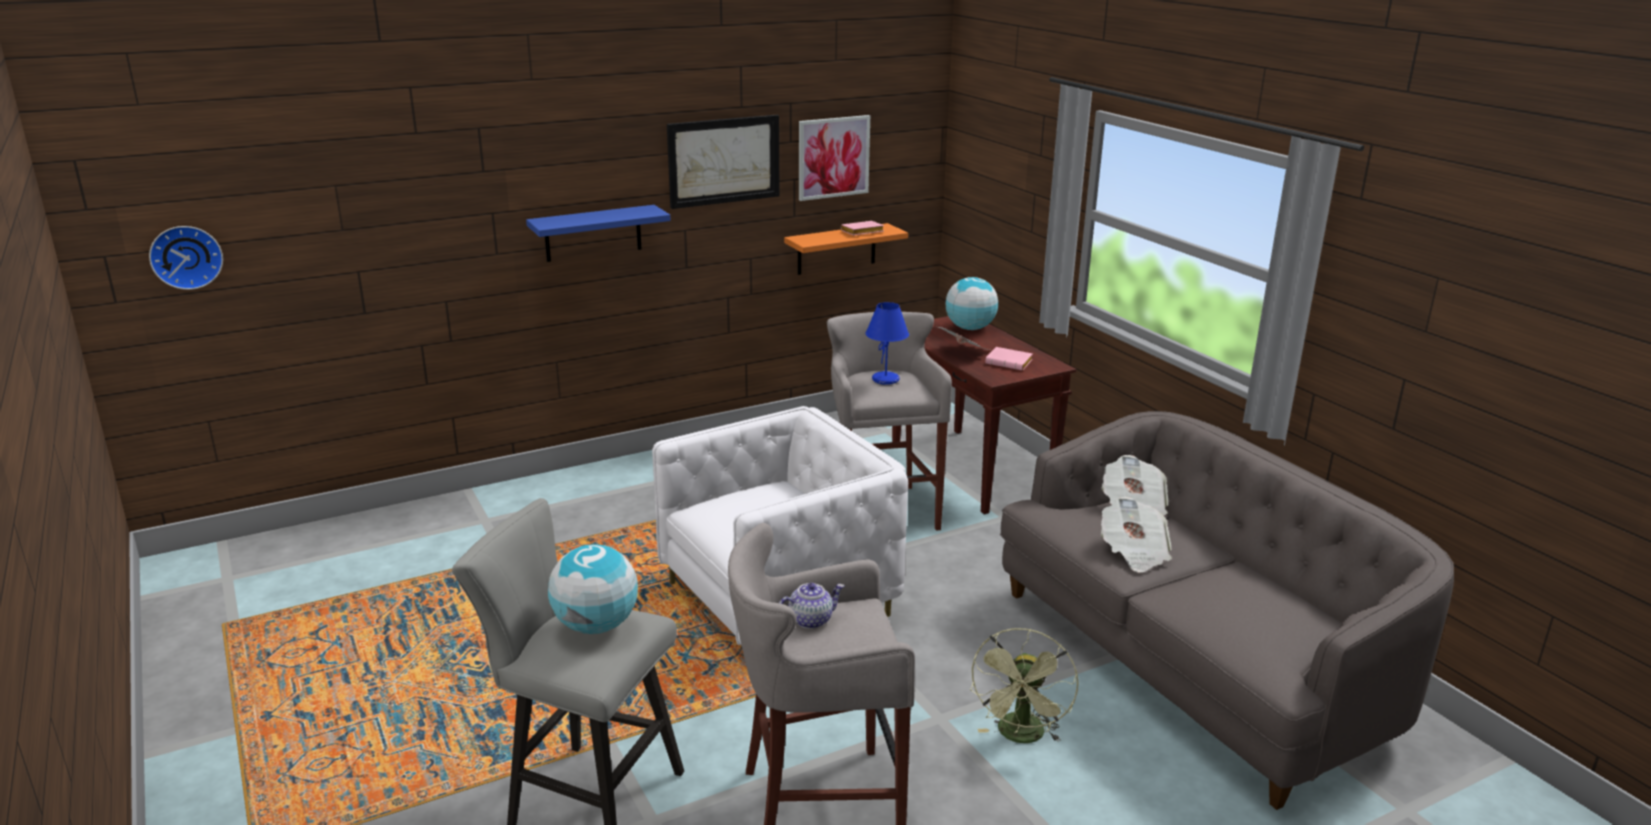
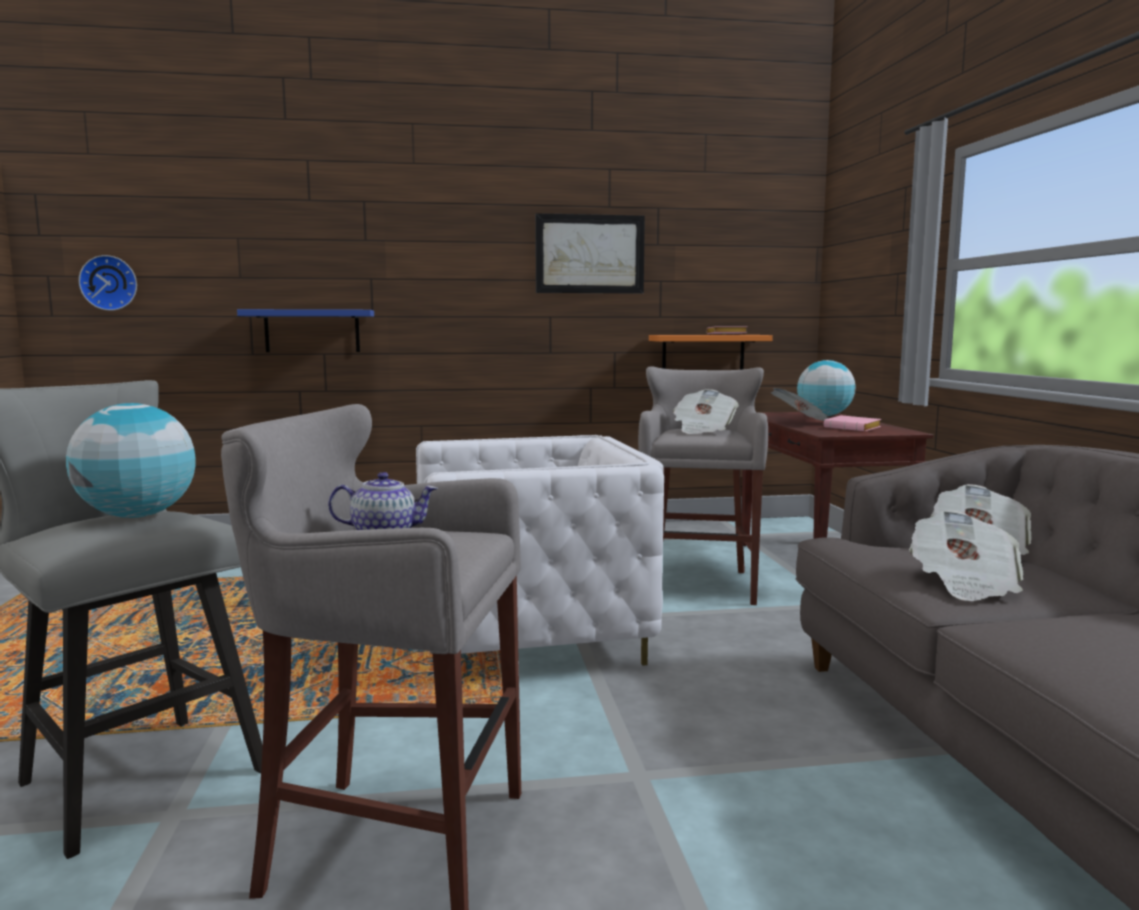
camera: 20 degrees right, 15 degrees down
blue shelf [526,205,671,262] -> blue shelf moved to [237,309,374,352]
picture [799,115,870,201] -> none
blue table lamp [865,302,909,385] -> newspaper [673,389,739,434]
green fan [970,628,1079,743] -> none

